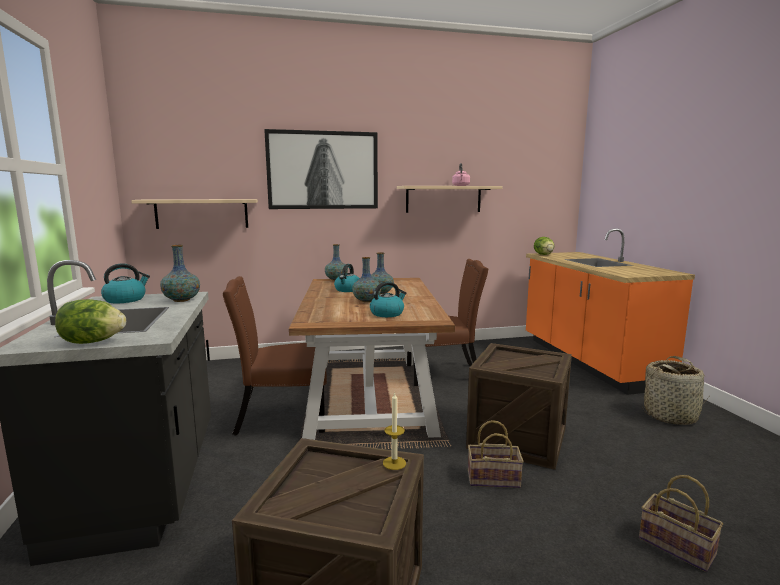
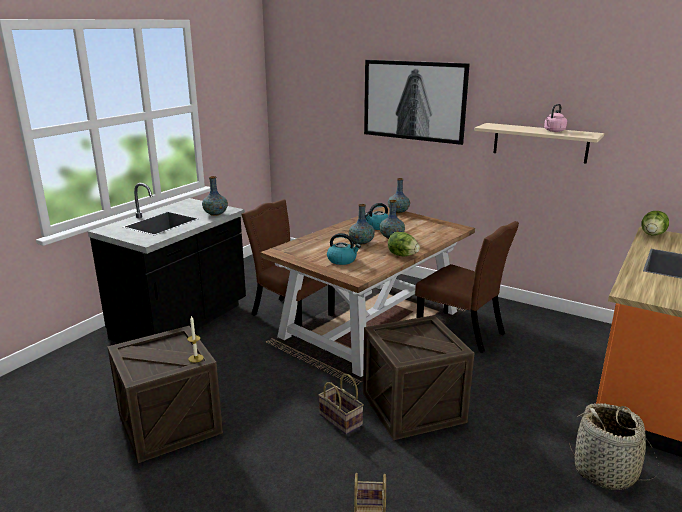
camera: 45 degrees right, 10 degrees up
lettuce [55,299,126,344] -> lettuce moved to [388,232,420,256]
kettle [101,263,150,303] -> none
beige shelf [131,199,258,229] -> none

